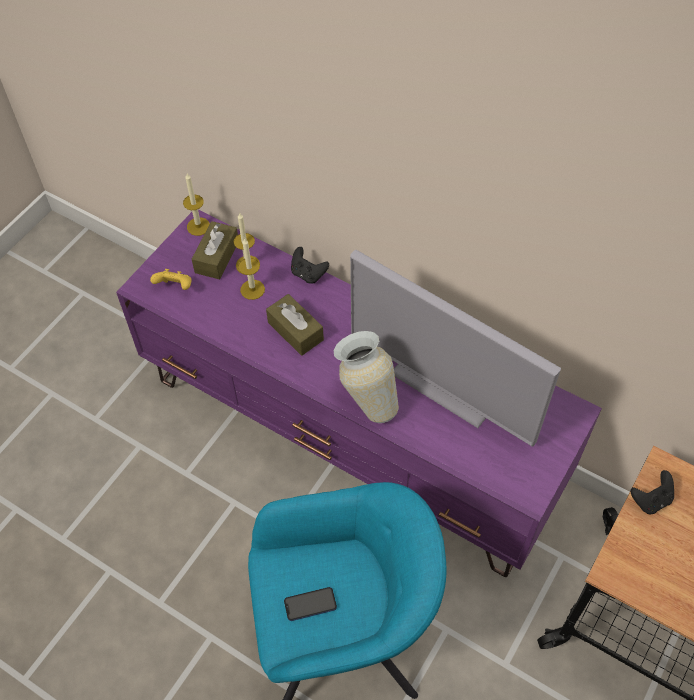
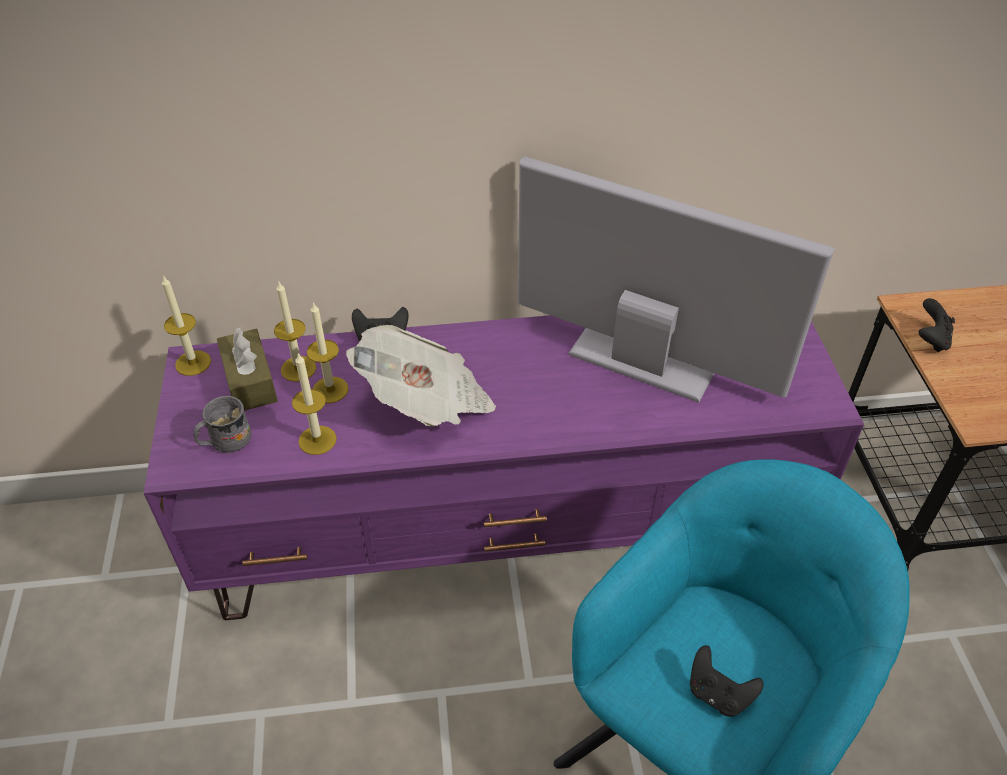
camera: 40 degrees left, 10 degrees down
yellow game controller [150,269,191,290] -> grey mug [193,396,252,454]
brown tissue box [266,294,324,356] -> newspaper [346,325,496,427]
phone [284,587,337,621] -> black game controller [690,645,764,717]
vase [334,331,399,423] -> none
television [350,250,561,447] -> television turned 150 degrees counterclockwise [518,156,835,403]
none -> candle [292,353,337,455]

